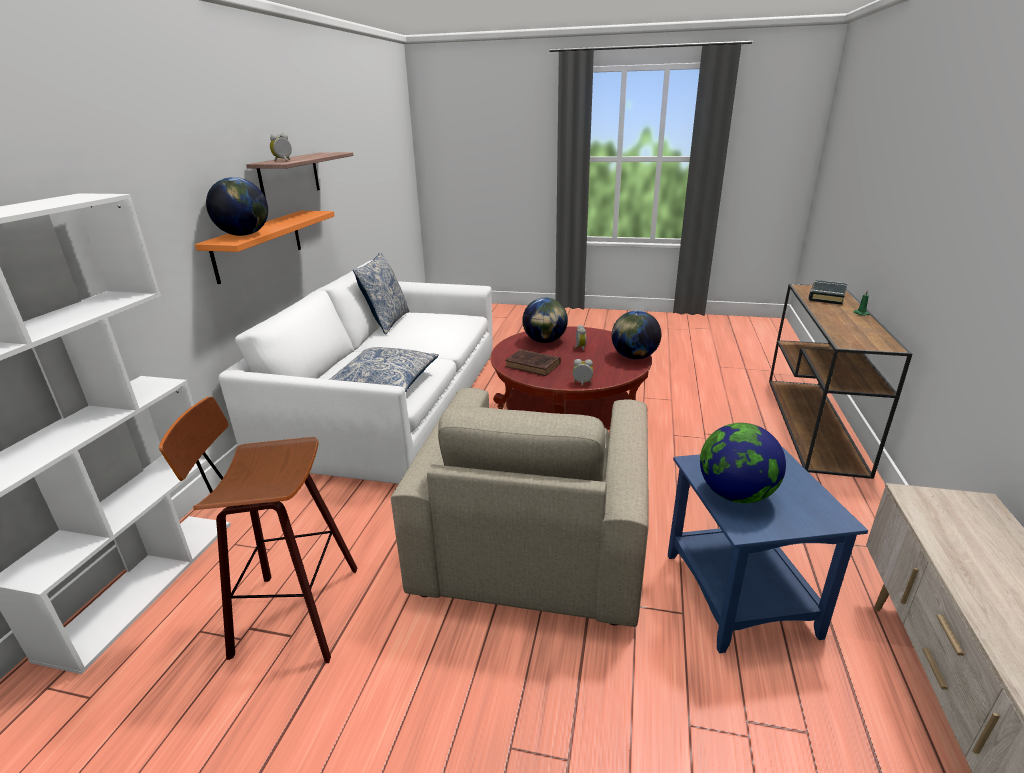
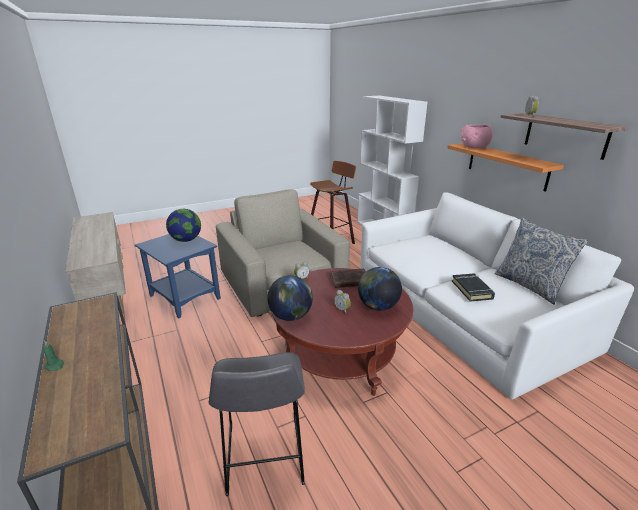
camera: 140 degrees right, 0 degrees up
globe [206,177,268,236] -> pink bowl [461,125,493,148]
pillow [329,347,439,392] -> none
black book [808,280,847,305] -> black book moved to [452,273,495,302]
none -> grey stool [208,352,305,496]

